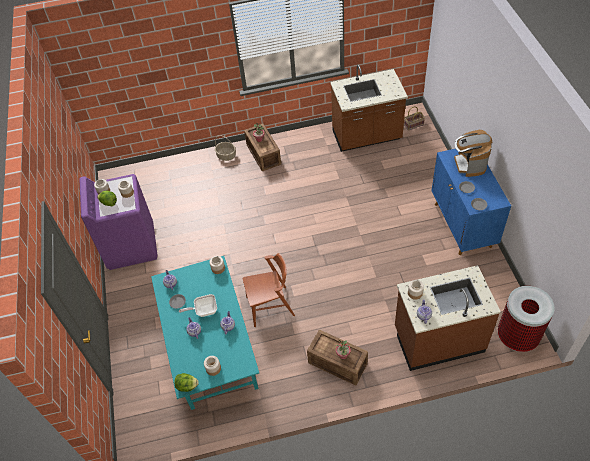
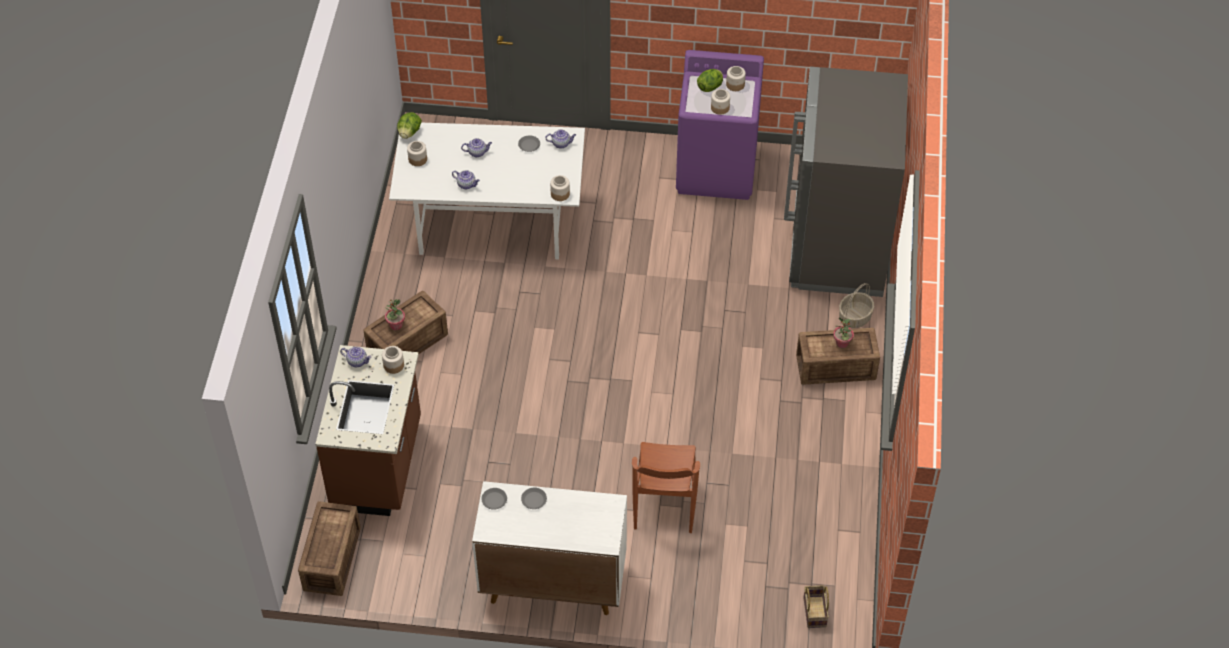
camera: 105 degrees right, 0 degrees up
turquoise dining table [151,256,259,410] -> white dining table [389,123,585,259]
frying pan [179,294,217,317] -> none
brown chair [243,253,295,327] -> brown chair moved to [632,442,700,533]
brown counter [330,65,408,152] -> none
blue cabinet [431,149,511,255] -> white cabinet [472,481,627,615]
coffee machine [454,130,492,177] -> none
trash can [498,286,555,352] -> crate [298,501,361,596]
none -> grey fridge [784,66,908,297]

